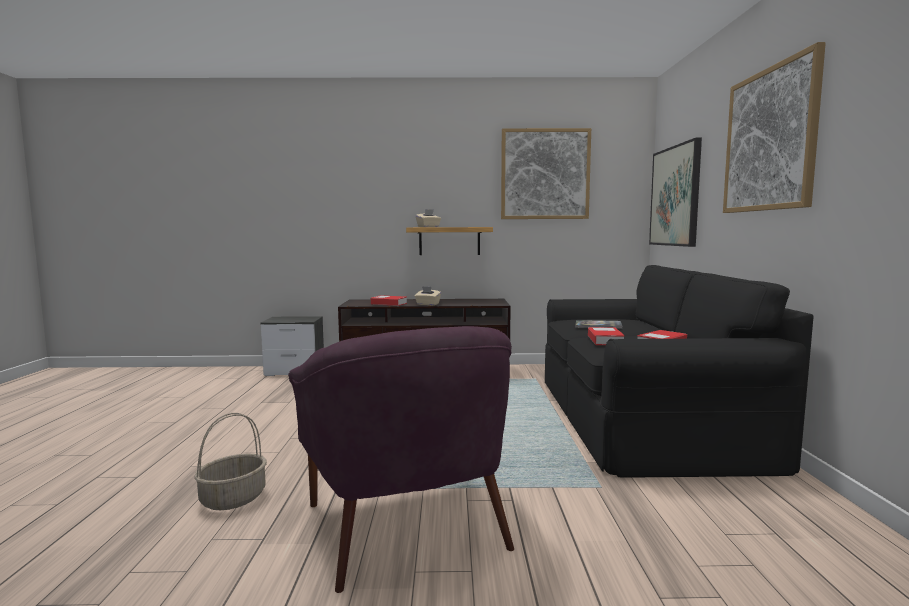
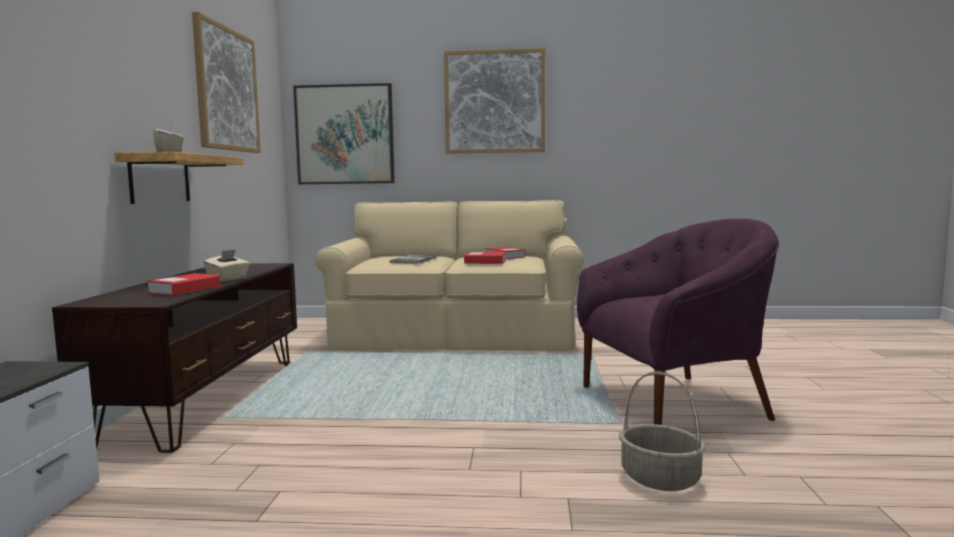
camera: 85 degrees left, 0 degrees up
black sofa [545,265,813,478] -> beige sofa [315,200,584,351]

